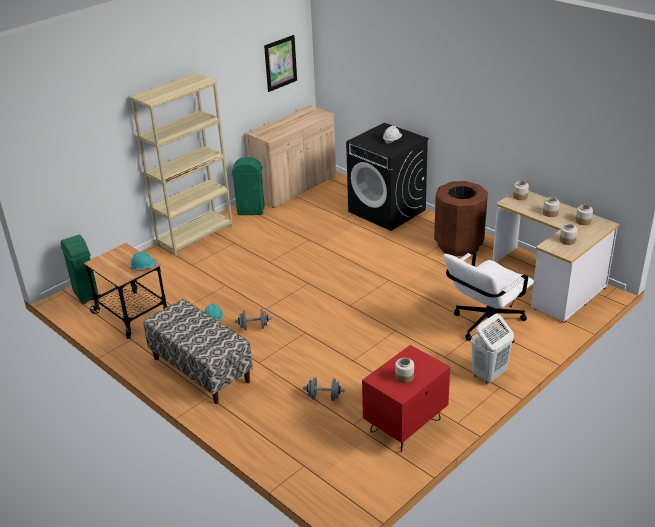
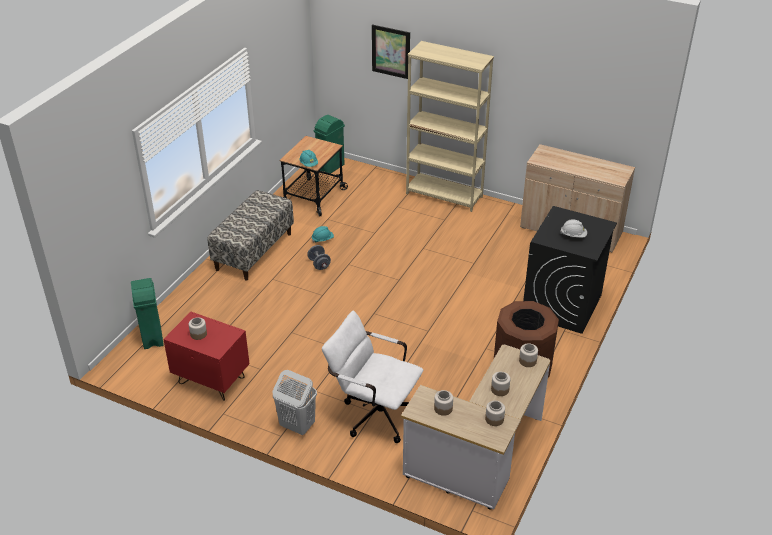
camera: 70 degrees right, 5 degrees up
green trash can [231,157,265,215] -> green trash can moved to [131,278,164,349]
picture [264,35,297,92] -> picture moved to [372,24,410,79]
grey dumbbell [303,377,344,401] -> none

